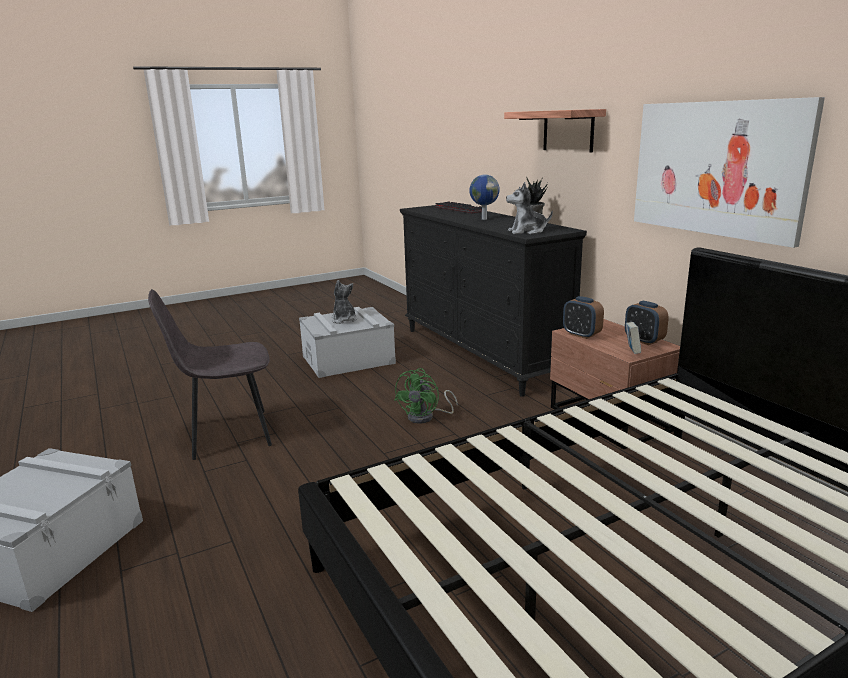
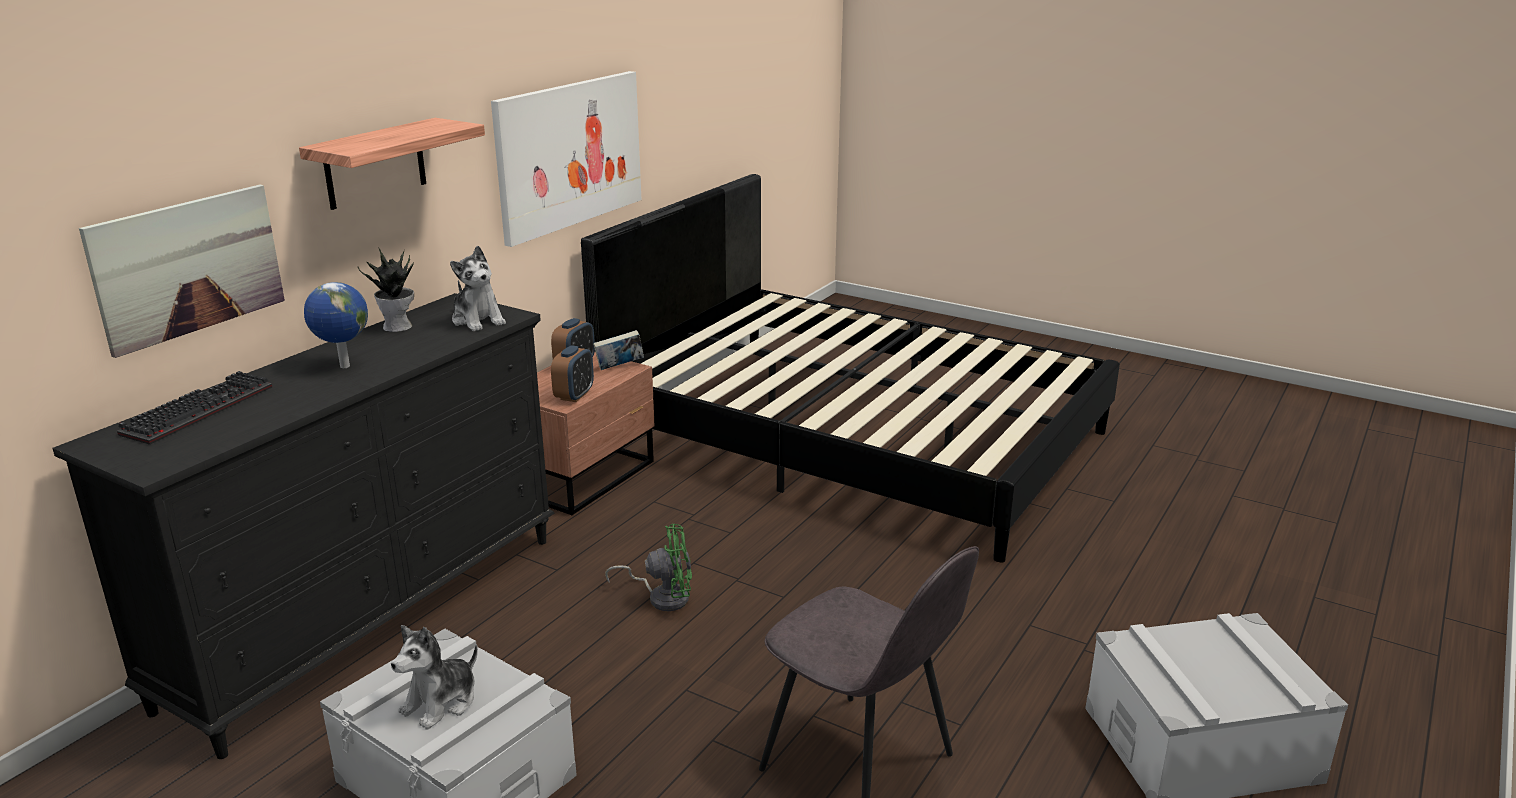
camera: 120 degrees left, 5 degrees up
none -> picture [79,184,285,358]

